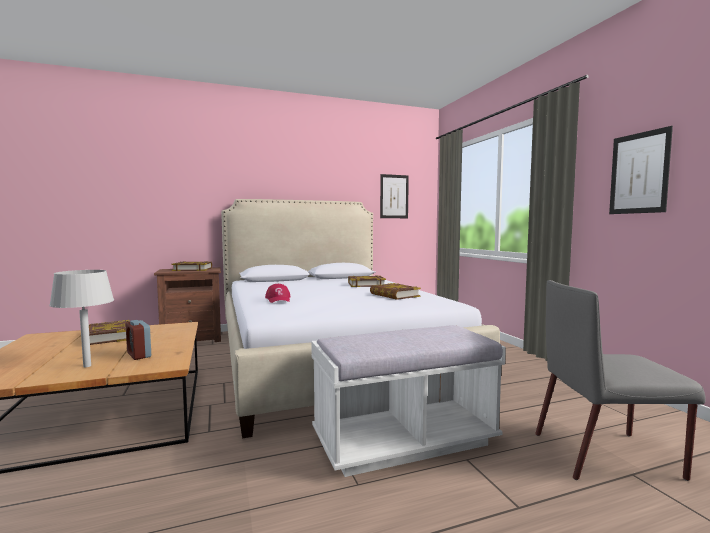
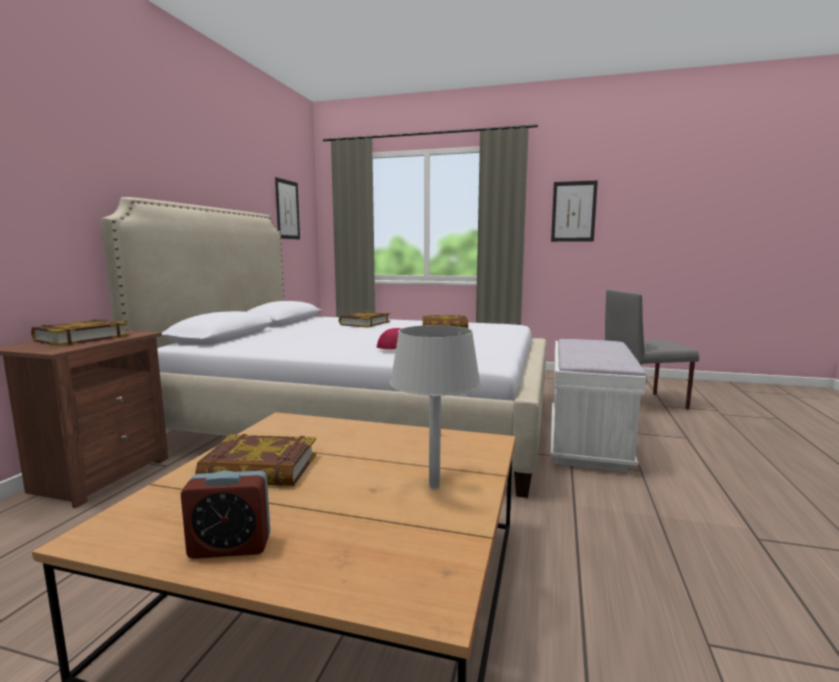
camera: 55 degrees left, 5 degrees up
alarm clock [126,320,151,360] -> alarm clock moved to [181,471,270,559]
grey chair [535,280,706,481] -> grey chair turned 45 degrees clockwise [605,289,699,410]

